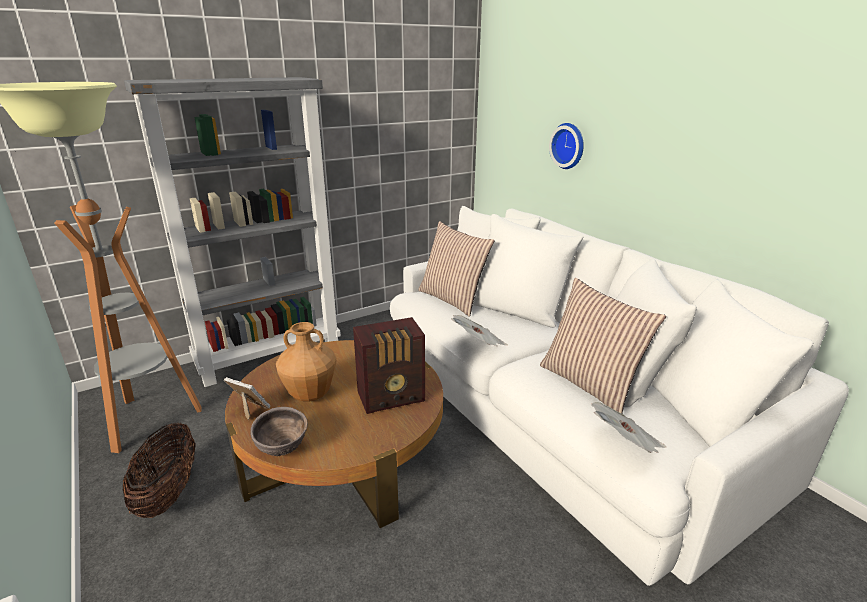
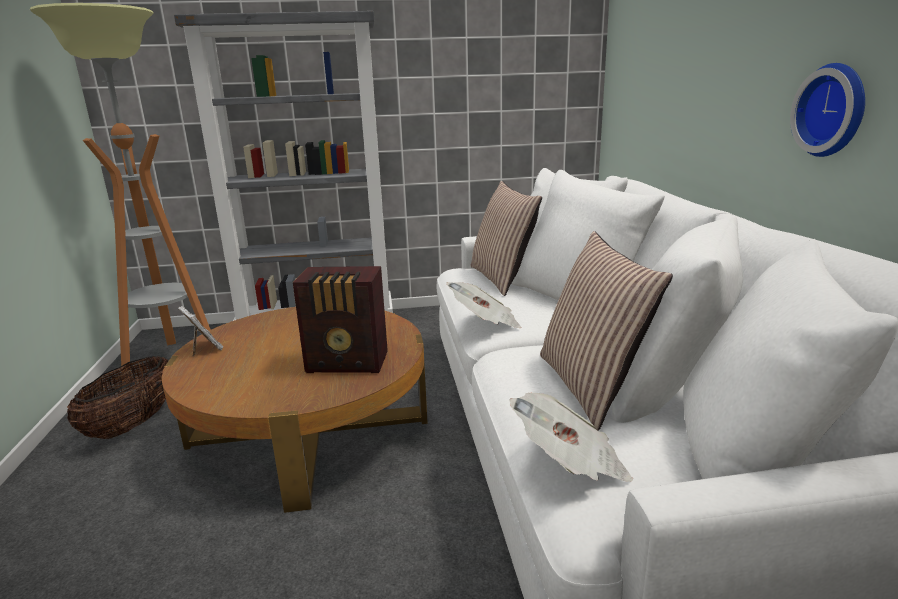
camera: 25 degrees right, 5 degrees down
brown bowl [250,407,308,456] -> none
brown vase [276,322,336,402] -> none
wall clock [549,123,584,169] -> wall clock moved to [790,63,865,157]

